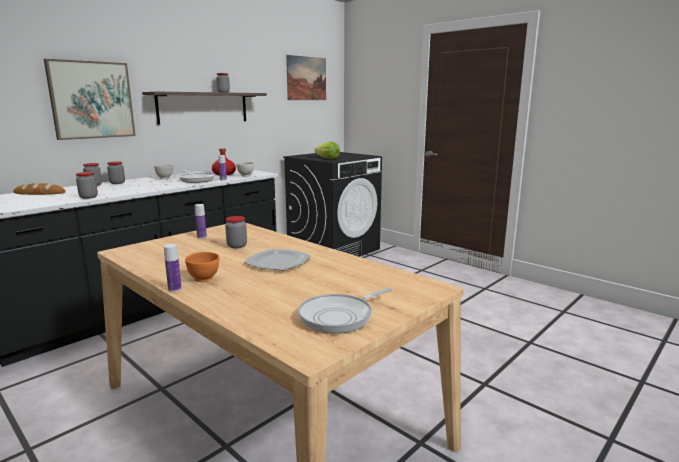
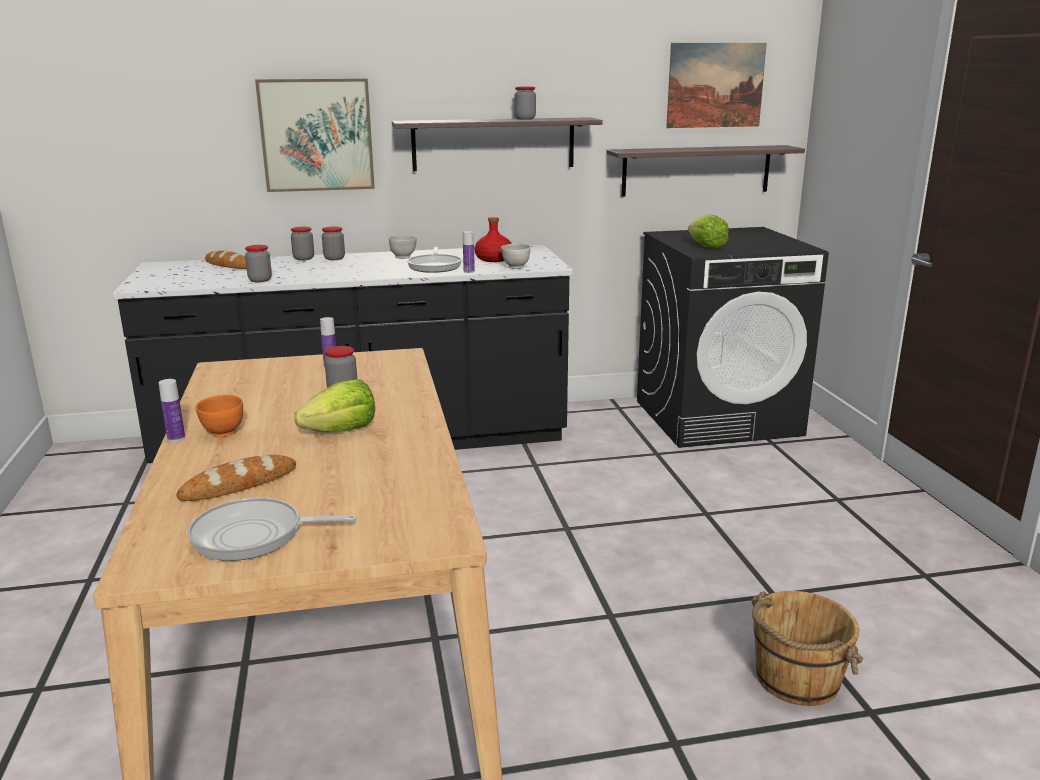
camera: 35 degrees right, 5 degrees up
plate [244,248,311,271] -> lettuce [294,379,375,432]
none -> bread [176,455,296,501]
none -> shelf [606,145,805,197]
none -> brown bucket [751,591,863,706]

